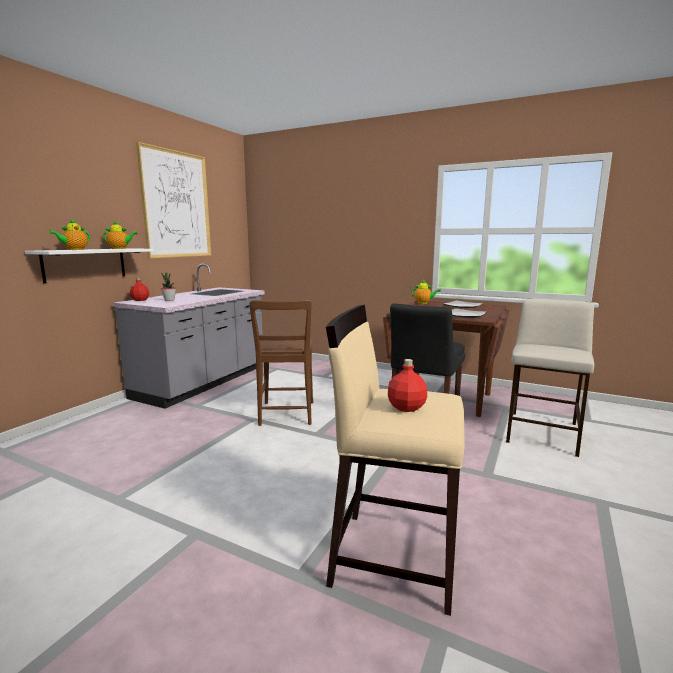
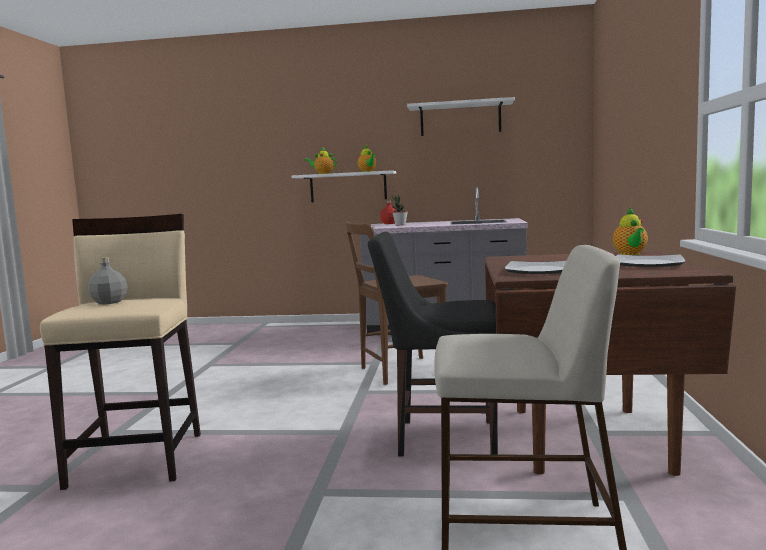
camera: 70 degrees right, 5 degrees down
picture [136,142,211,258] -> white shelf [407,97,515,136]
red bottle [388,359,427,412] -> grey bottle [88,257,128,304]

